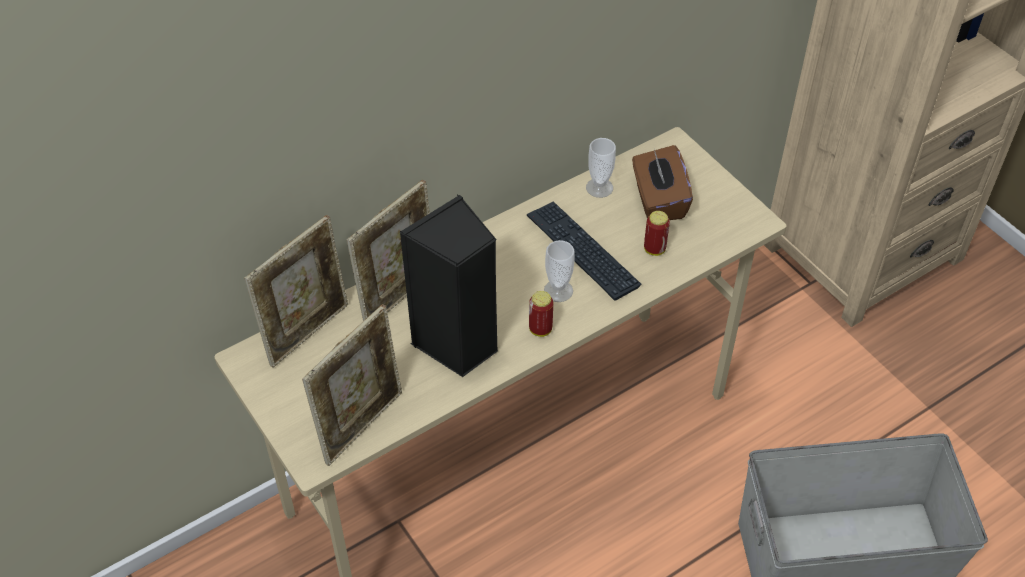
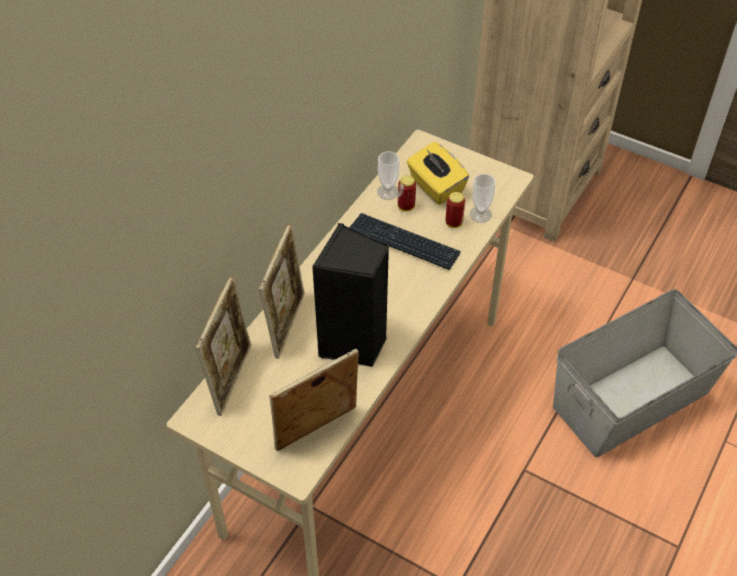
camera: 25 degrees left, 0 degrees up
picture frame [302,304,402,466] -> picture frame turned 135 degrees counterclockwise [269,349,358,451]
can [529,291,553,337] -> can moved to [398,175,416,211]
cup [544,240,575,302] -> cup moved to [469,174,496,223]
brown tissue box [632,145,693,220] -> yellow tissue box [406,142,469,205]

